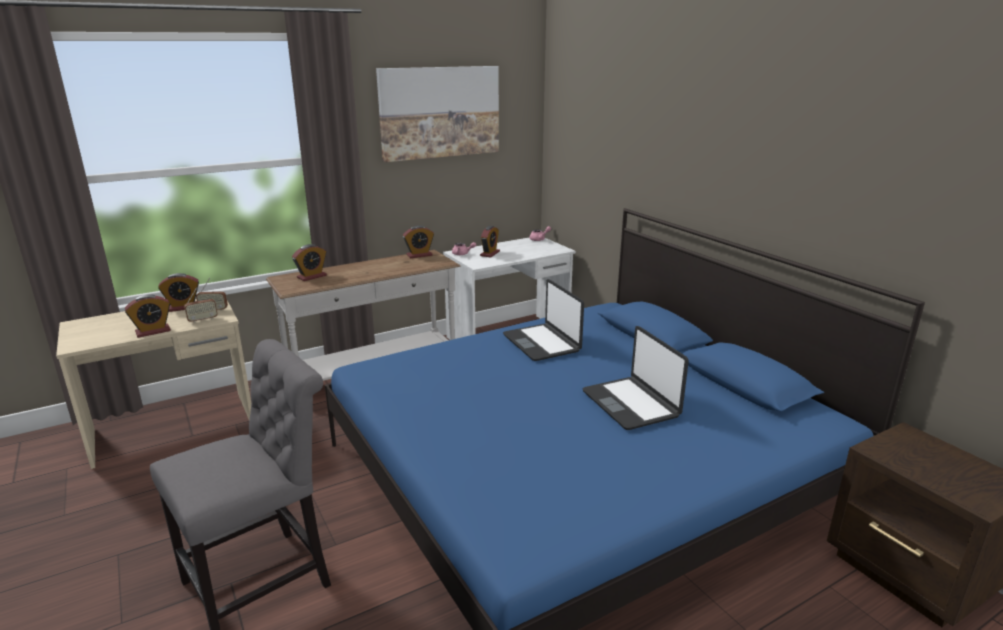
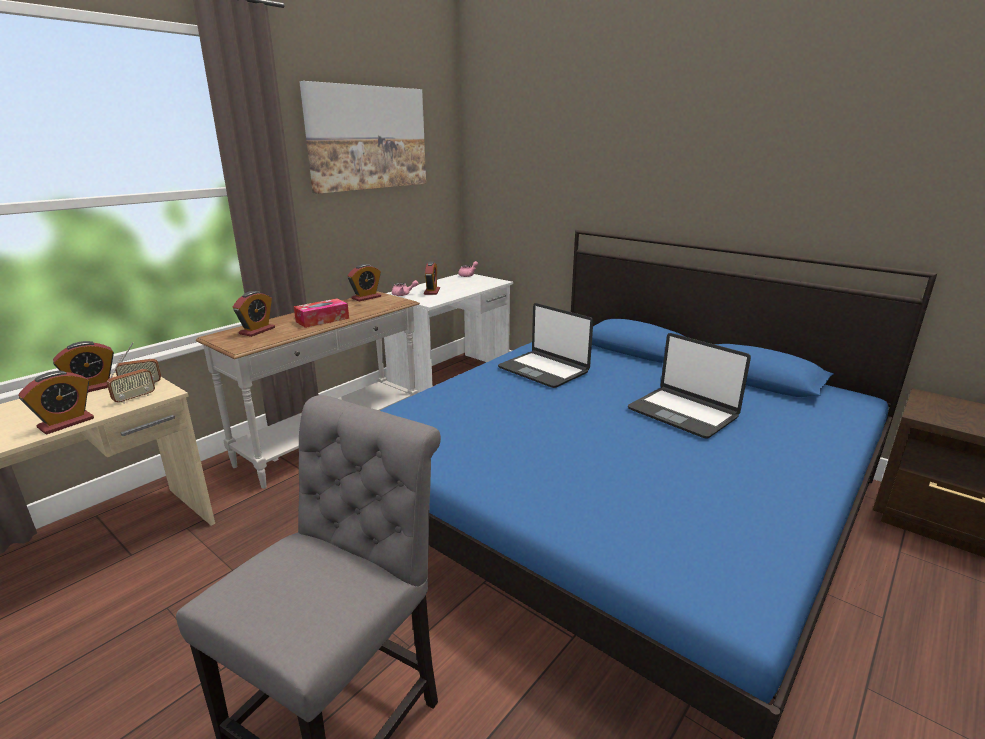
camera: 20 degrees left, 0 degrees up
none -> tissue box [293,299,349,328]

